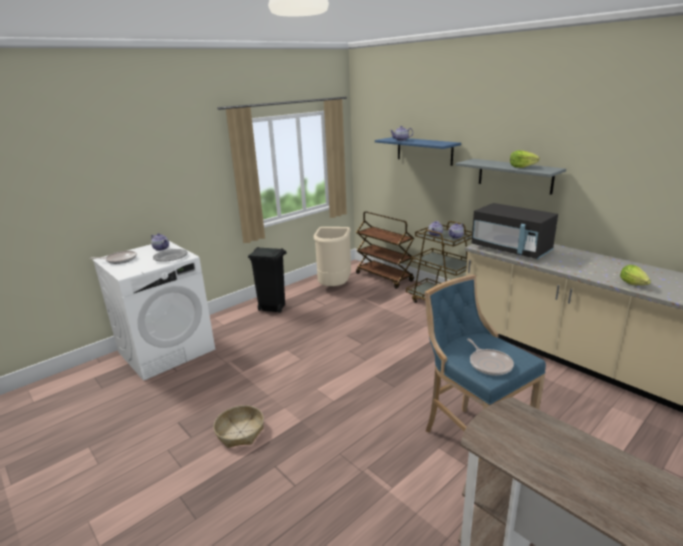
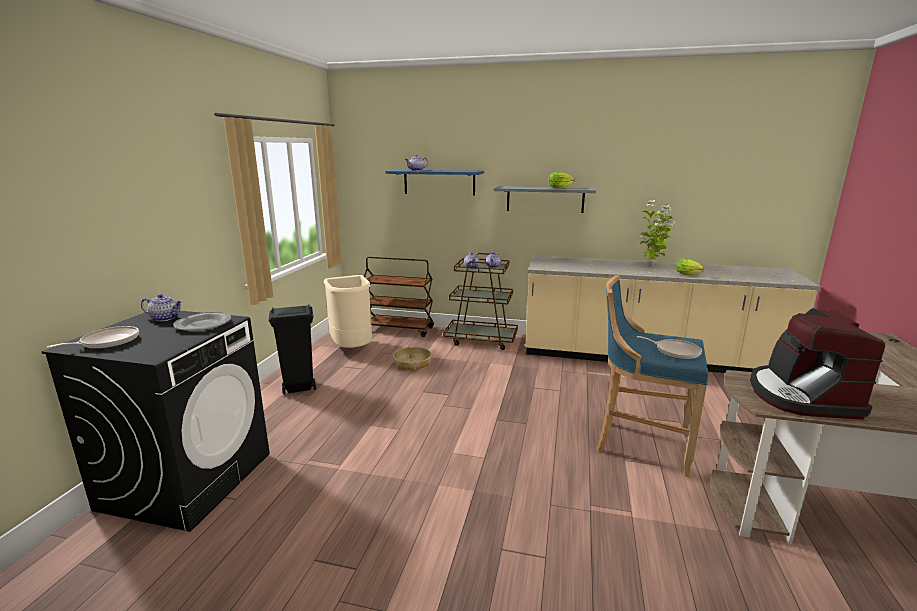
camera: 35 degrees left, 5 degrees down
white washing machine [92,241,215,381] -> black washing machine [41,311,270,532]
basket [214,405,264,448] -> basket moved to [393,347,432,371]
black microwave [472,203,558,259] -> none
none -> potted plant [640,200,675,266]
none -> coffee machine [750,308,885,420]

